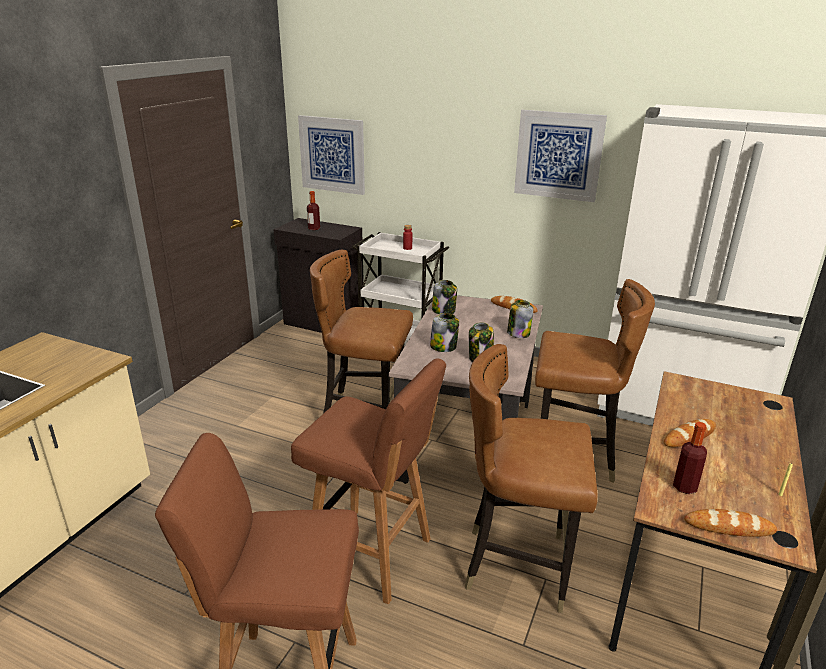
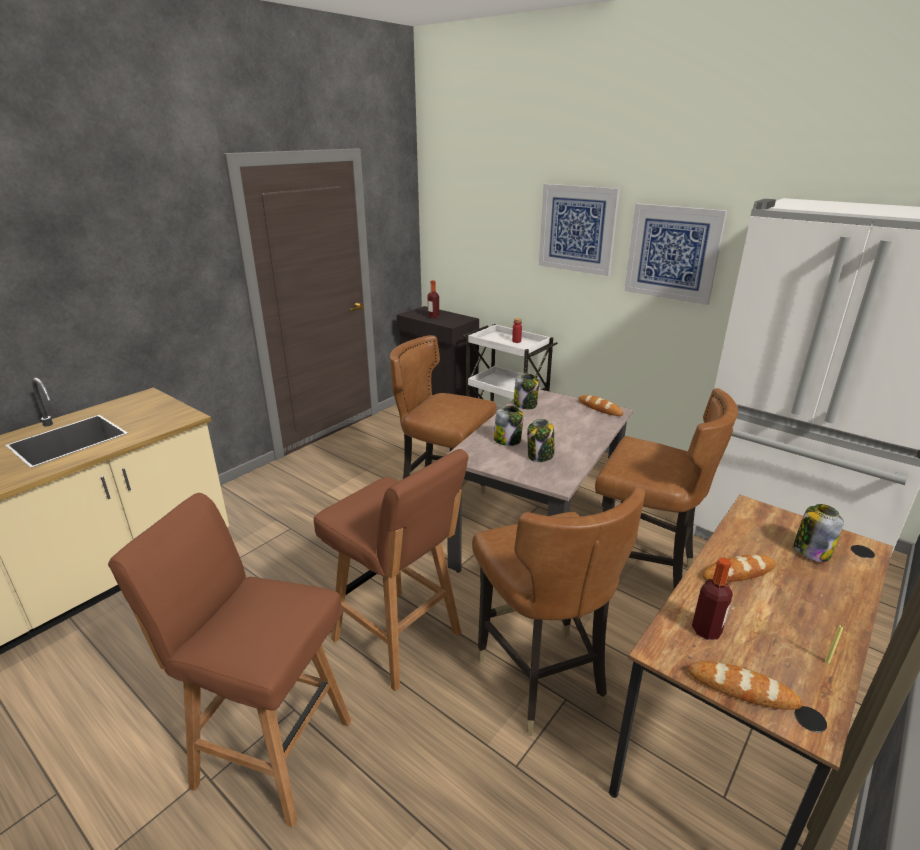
camera: 15 degrees right, 0 degrees up
picture [298,115,365,195] -> picture moved to [539,184,620,276]
brown chair [465,344,597,613] -> brown chair turned 135 degrees counterclockwise [472,487,645,736]
jar [507,300,533,338] -> jar moved to [793,504,844,562]

